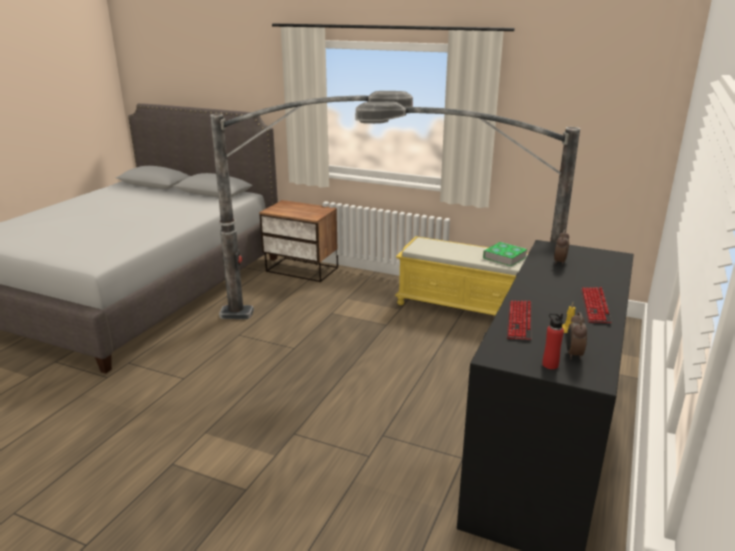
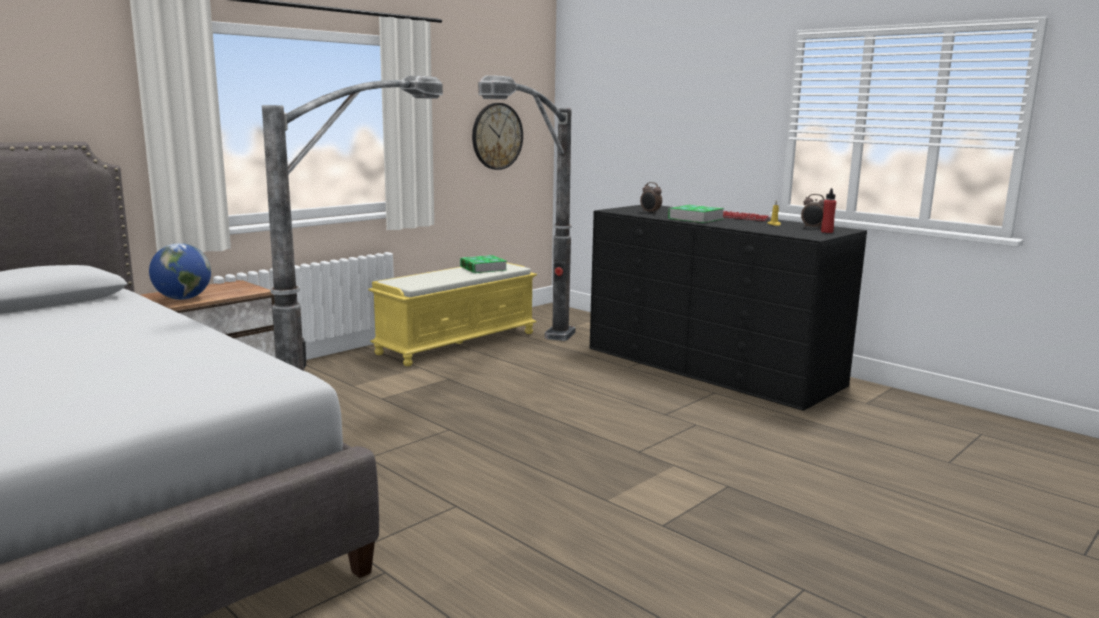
camera: 70 degrees left, 10 degrees down
keyboard [507,300,532,340] -> none
none -> globe [149,243,211,300]
none -> wall clock [472,103,523,170]
none -> book [668,205,724,223]

